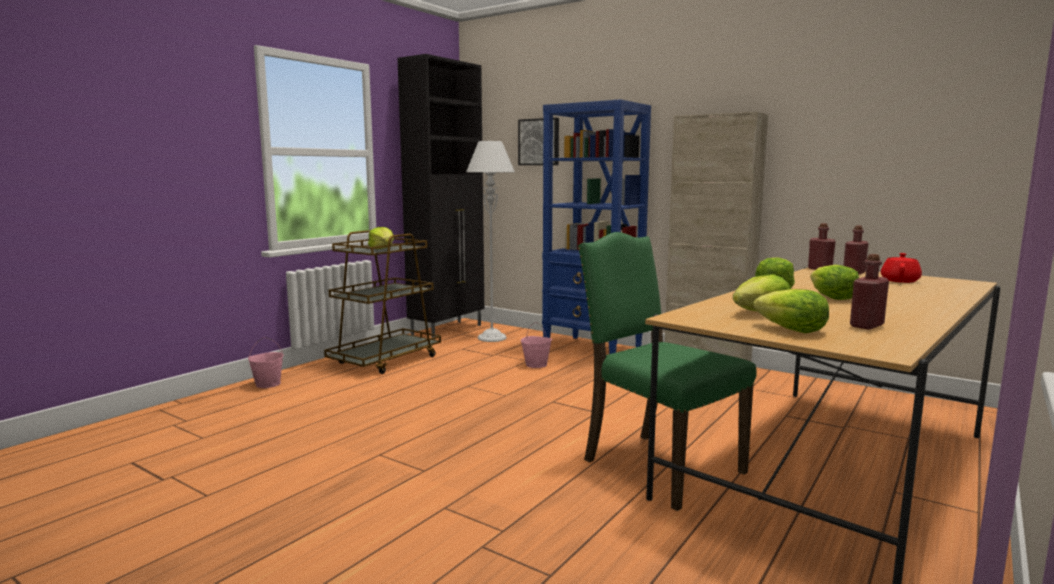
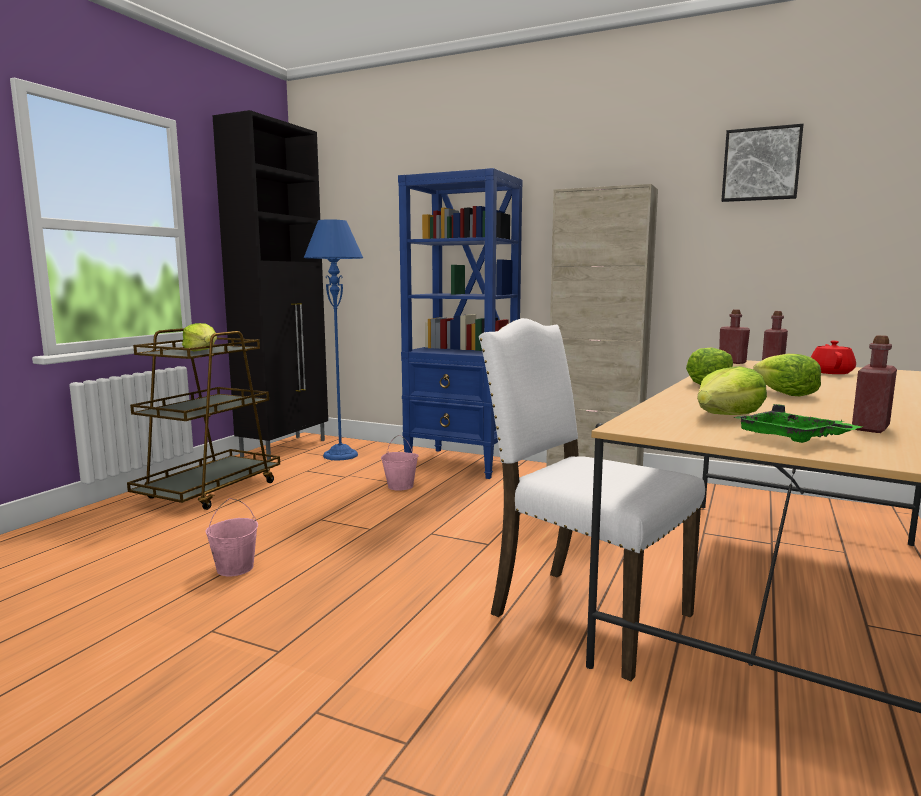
camera: 10 degrees left, 0 degrees up
pink bucket [248,337,283,388] -> pink bucket moved to [205,498,258,576]
grey floor lamp [466,141,515,342] -> blue floor lamp [304,219,363,460]
picture [518,118,559,165] -> picture moved to [721,124,803,202]
green chair [578,232,757,511] -> white chair [479,318,705,681]
lettuce [753,289,829,333] -> green tray [733,404,863,443]

